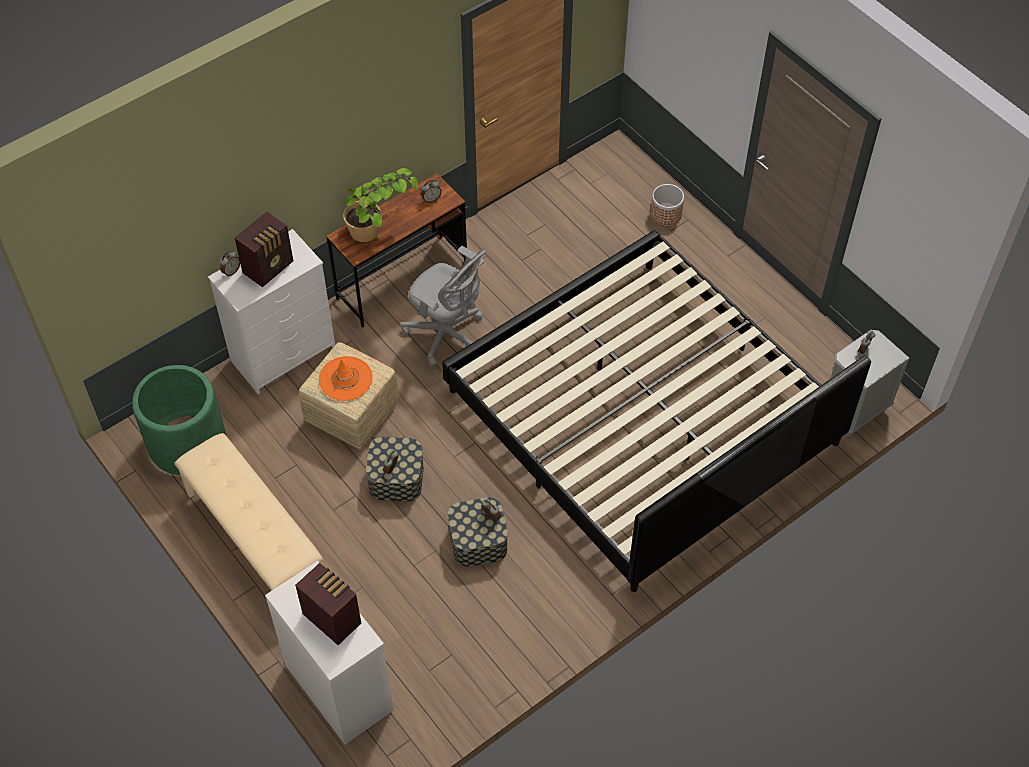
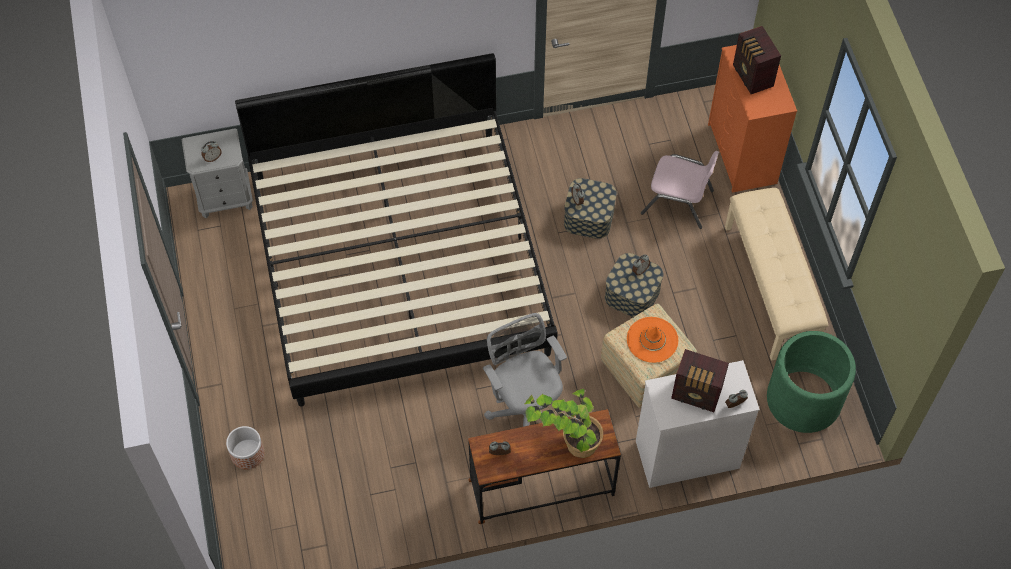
camera: 155 degrees left, 5 degrees up
radio [235,212,293,287] -> radio turned 135 degrees counterclockwise [671,349,729,412]
white dresser [265,561,394,745] -> orange dresser [708,45,797,193]
none -> pink chair [641,151,719,229]

